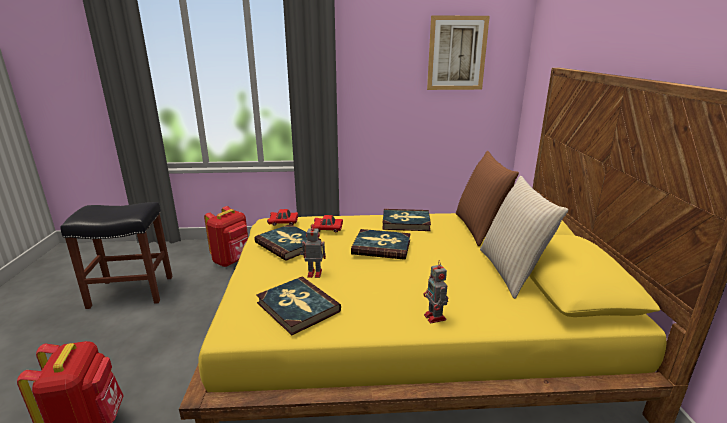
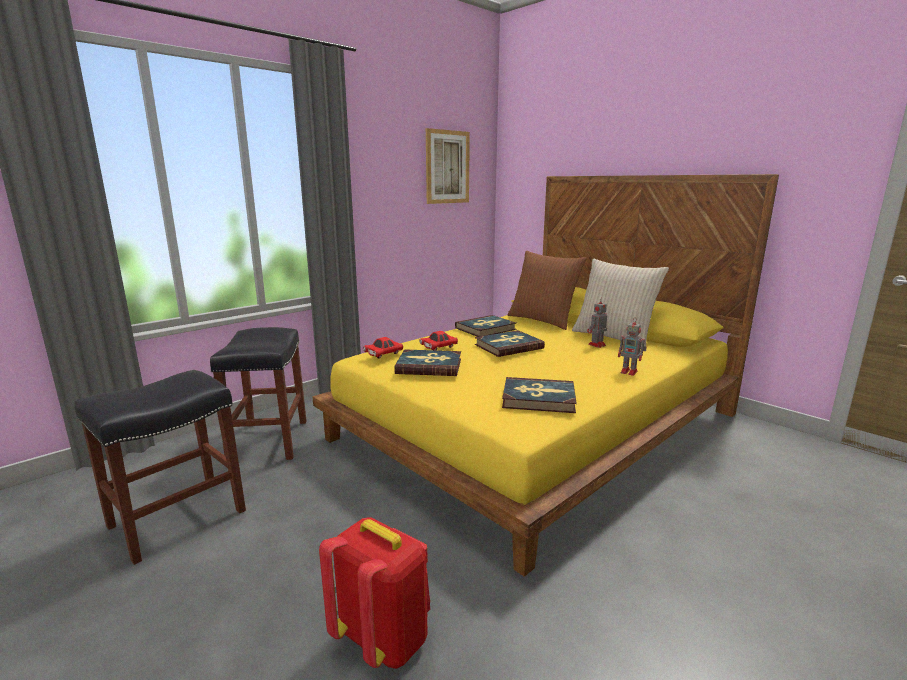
camera: 40 degrees left, 5 degrees down
red backpack [204,206,248,267] -> black stool [210,327,306,460]
toy robot [300,224,326,278] -> toy robot moved to [587,298,607,348]

